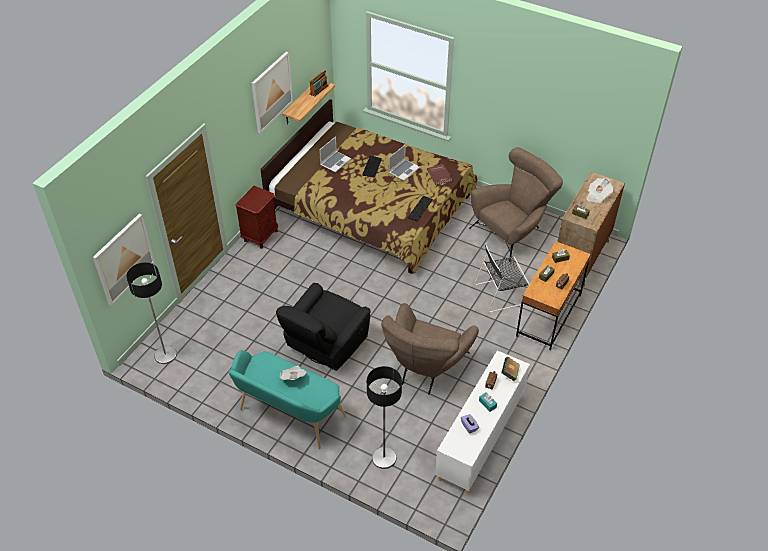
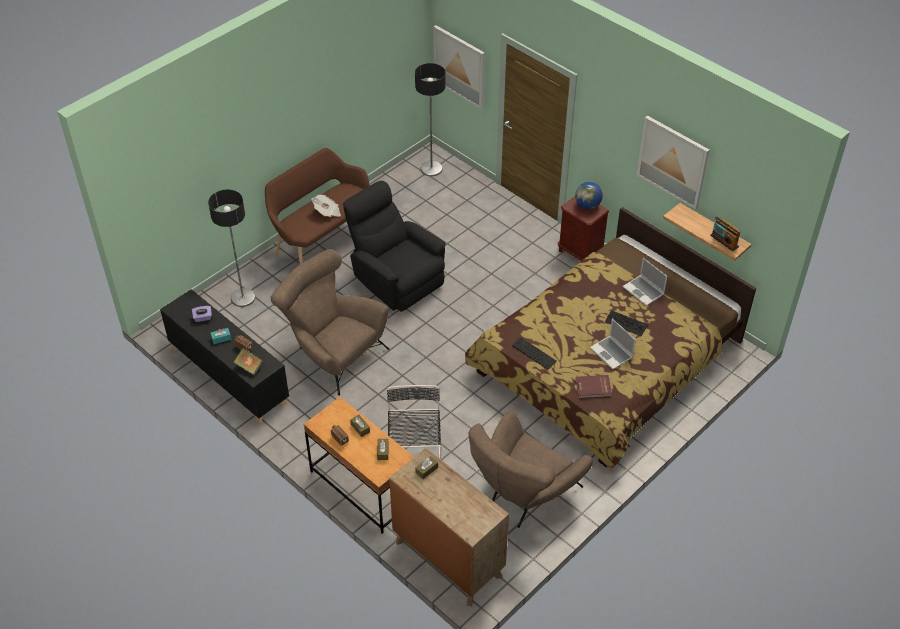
camera: 105 degrees right, 0 degrees up
turquoise bench [228,350,347,449] -> brown bench [265,148,369,264]
white cabinet [435,350,530,494] -> black cabinet [160,289,289,423]
brown armchair [470,147,563,261] -> brown armchair turned 60 degrees clockwise [468,410,593,528]
newspaper [586,178,613,203] -> none
none -> globe [575,182,603,209]

